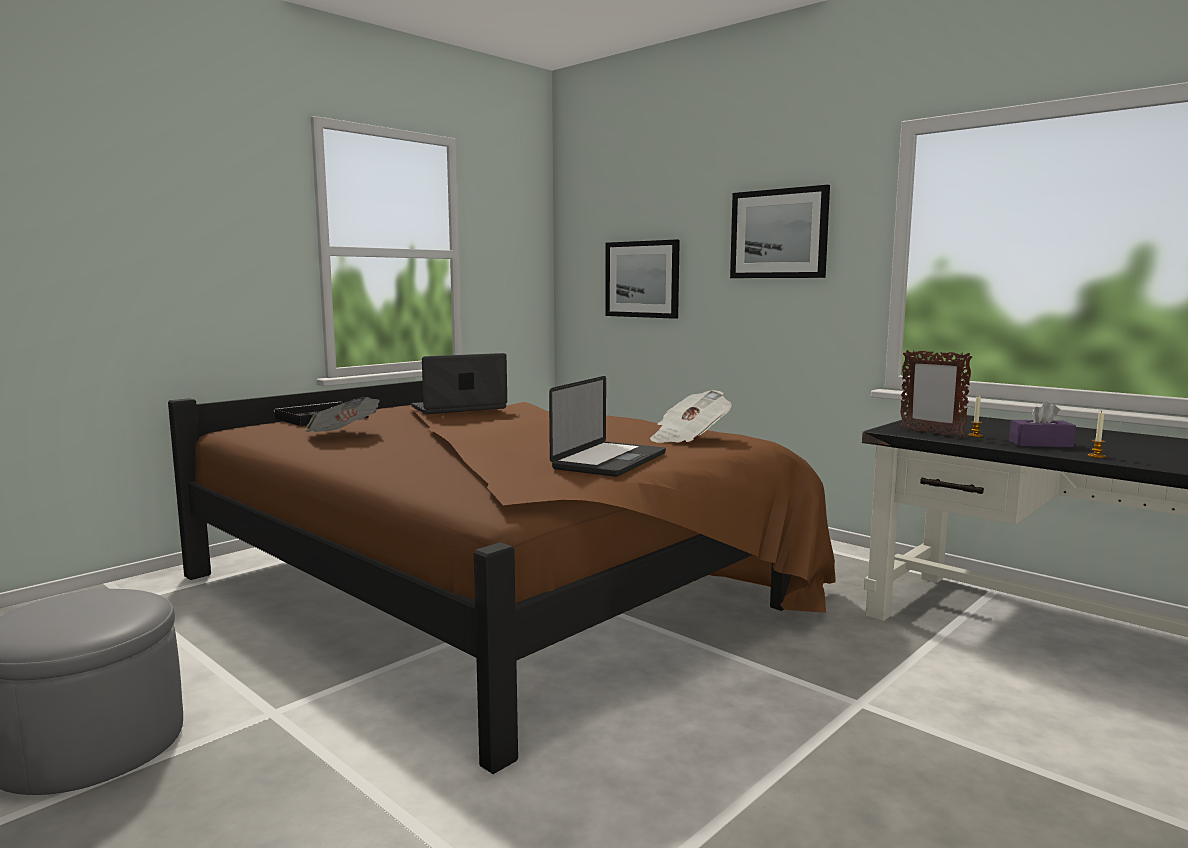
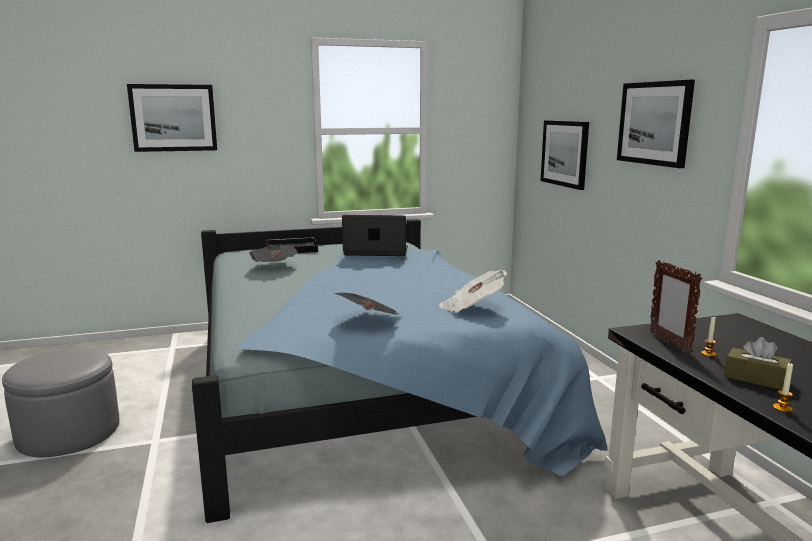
camera: 30 degrees right, 5 degrees up
brown bed [168,380,836,774] -> blue bed [192,219,607,523]
laptop [549,376,666,477] -> newspaper [333,293,398,315]
purple tissue box [1009,401,1076,447] -> brown tissue box [724,337,792,390]
none -> picture [127,84,217,152]

